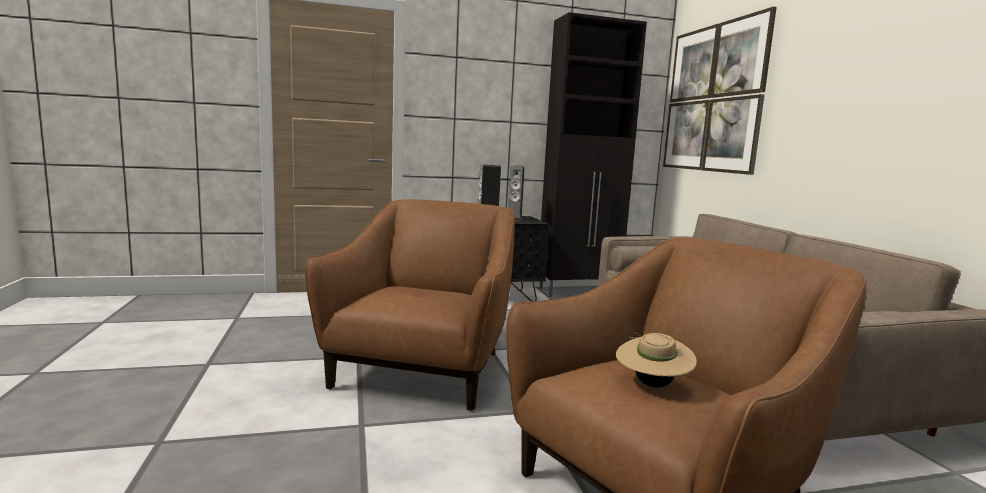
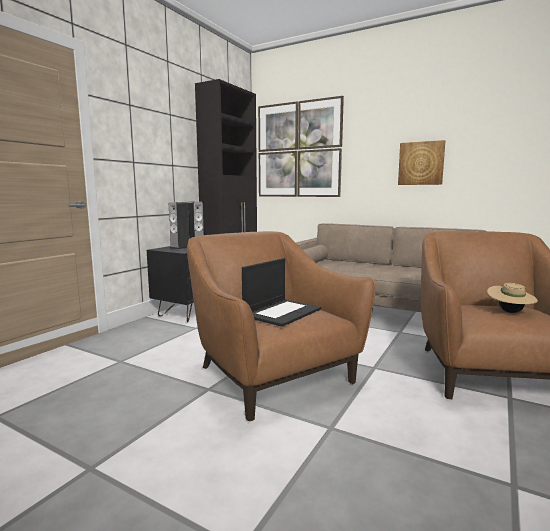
camera: 45 degrees left, 0 degrees up
none -> laptop [242,258,321,327]
none -> picture [398,140,445,185]

